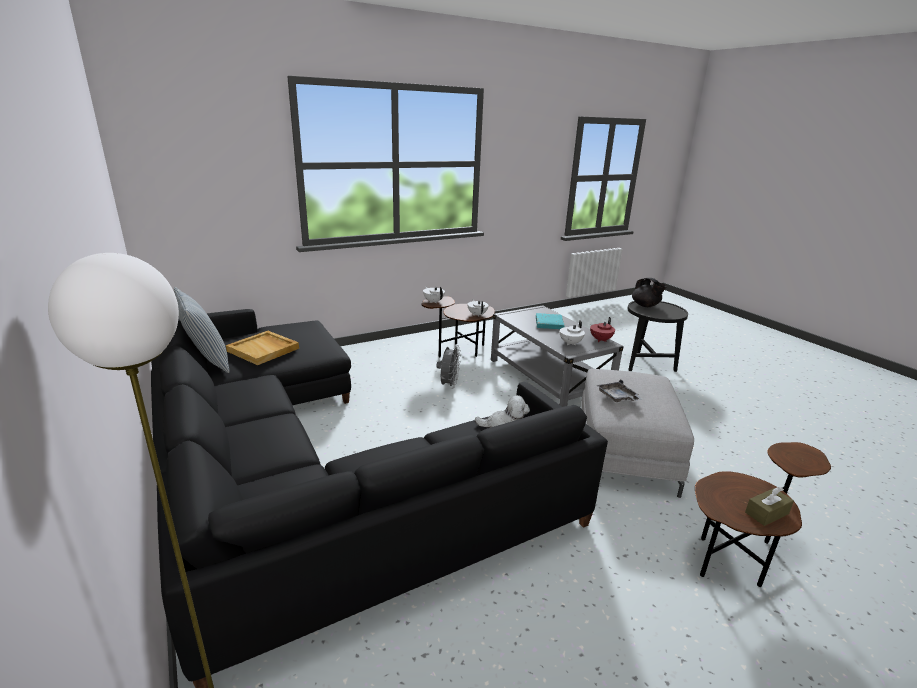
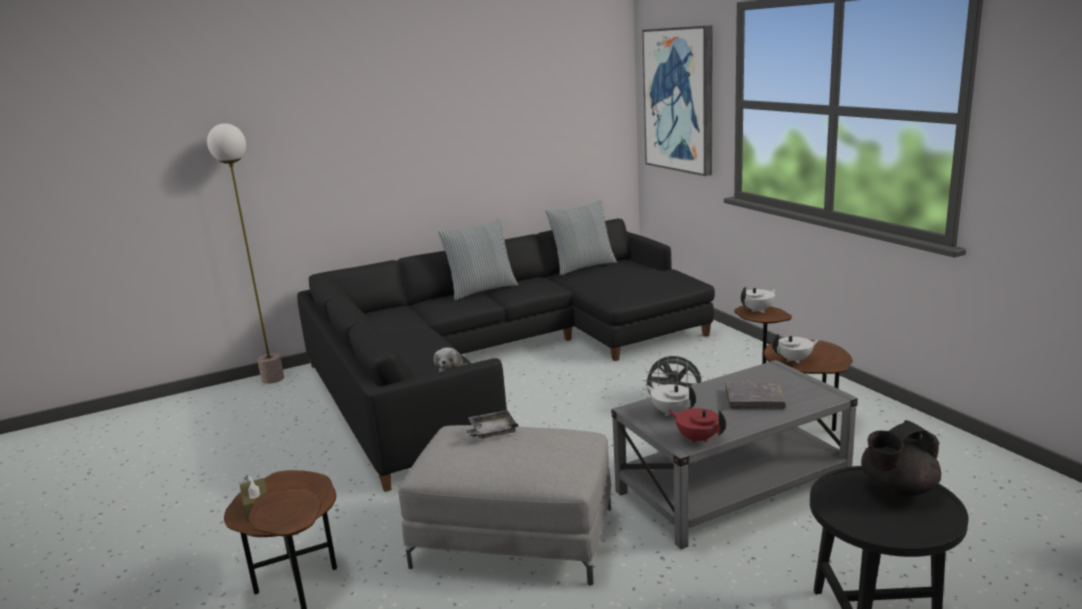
camera: 95 degrees right, 5 degrees down
beige tray [226,331,299,365] -> none
turquoise book [536,313,565,329] -> grey book [726,381,786,409]
none -> pillow [438,218,518,300]
none -> picture [642,25,713,176]

